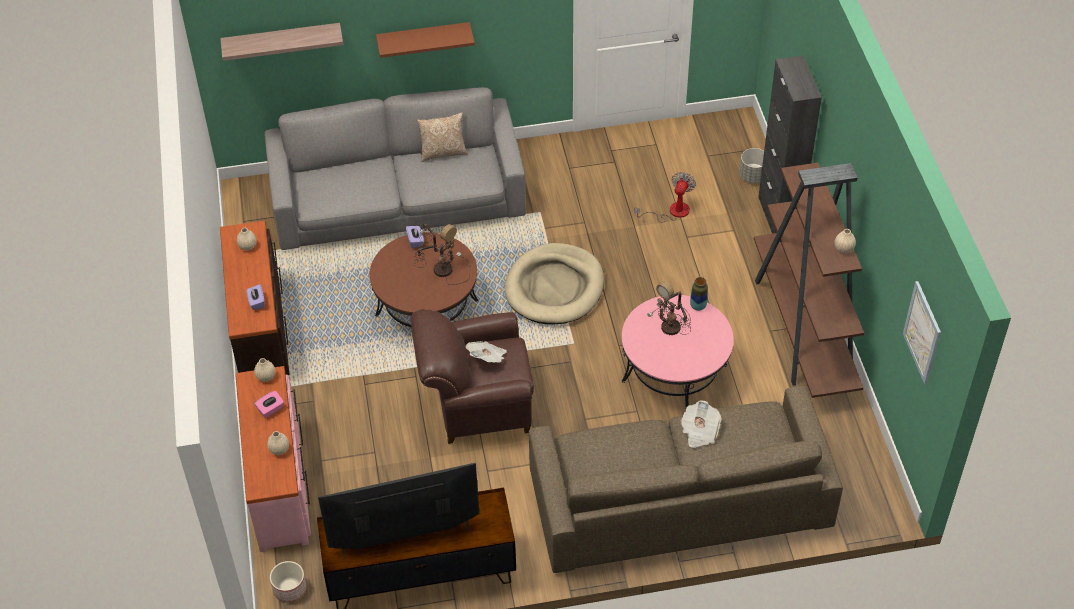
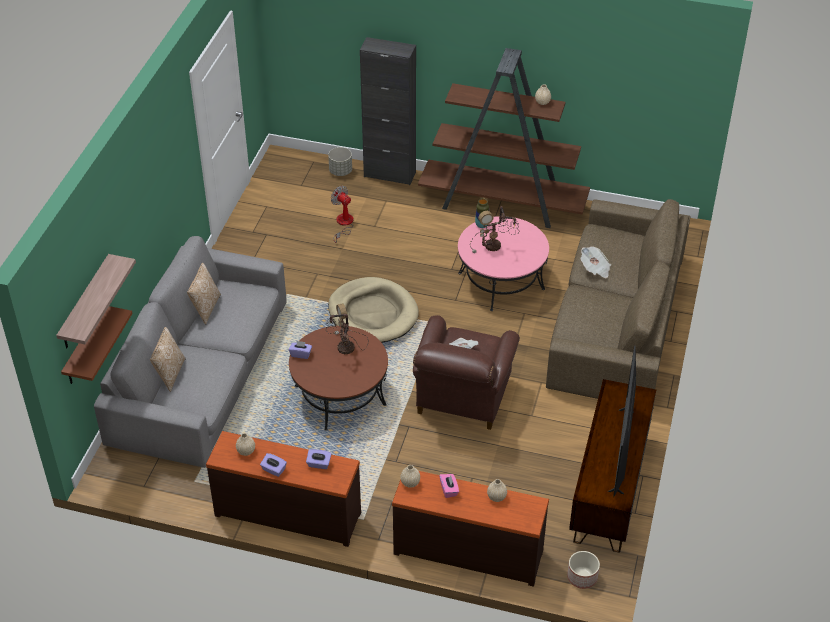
camera: 65 degrees left, 5 degrees down
pink dresser [235,366,311,552] -> brown dresser [392,468,549,587]
brown shelf [376,22,475,58] -> brown shelf moved to [61,306,133,384]
picture [903,281,941,384] -> none
none -> pillow [150,327,186,392]
none -> purple tissue box [260,453,287,477]

